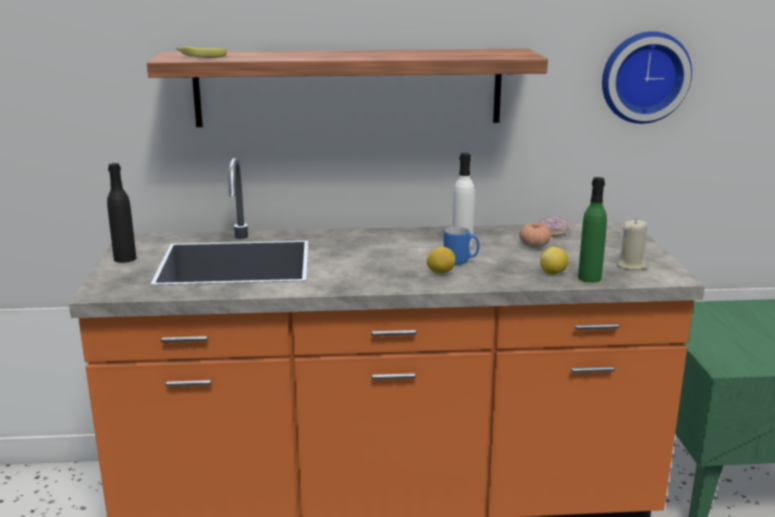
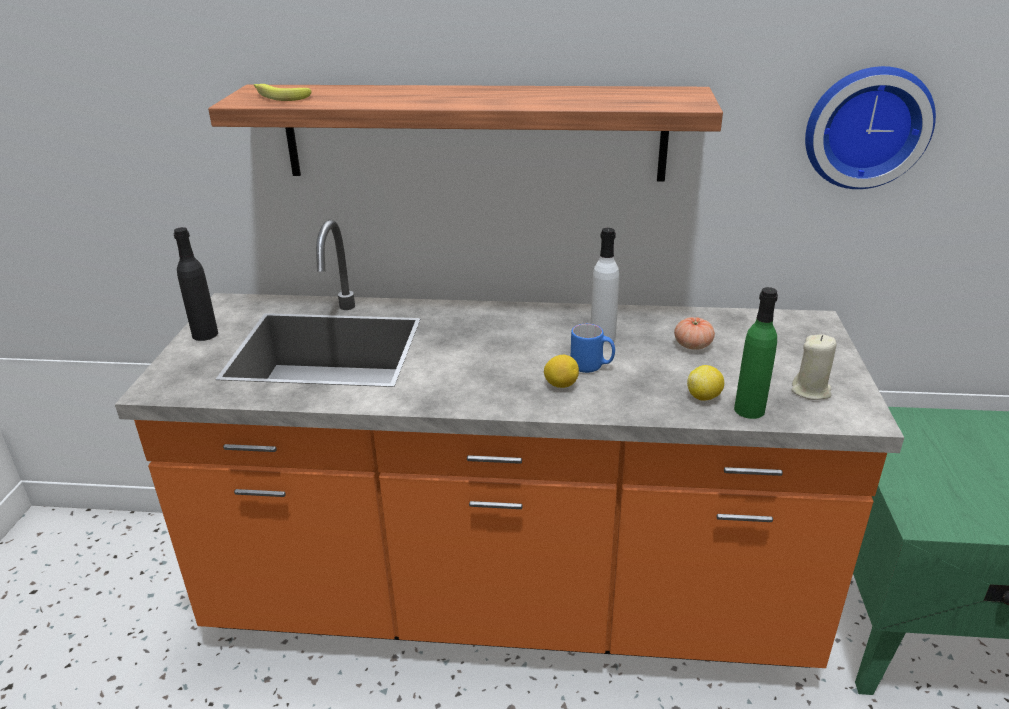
camera: 10 degrees right, 10 degrees up
donut [538,217,568,237] -> none

